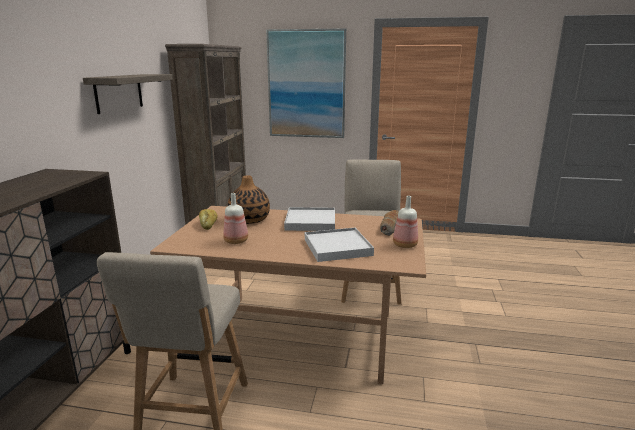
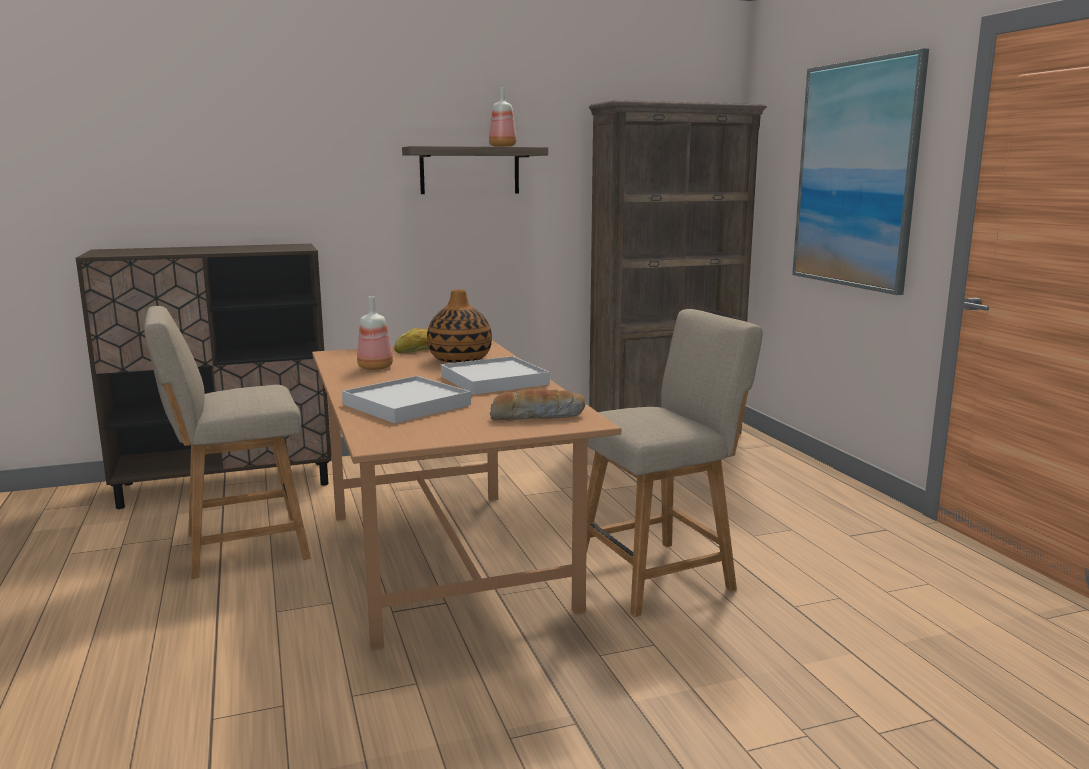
camera: 60 degrees right, 5 degrees down
bottle [393,196,418,248] -> bottle moved to [489,87,516,147]

